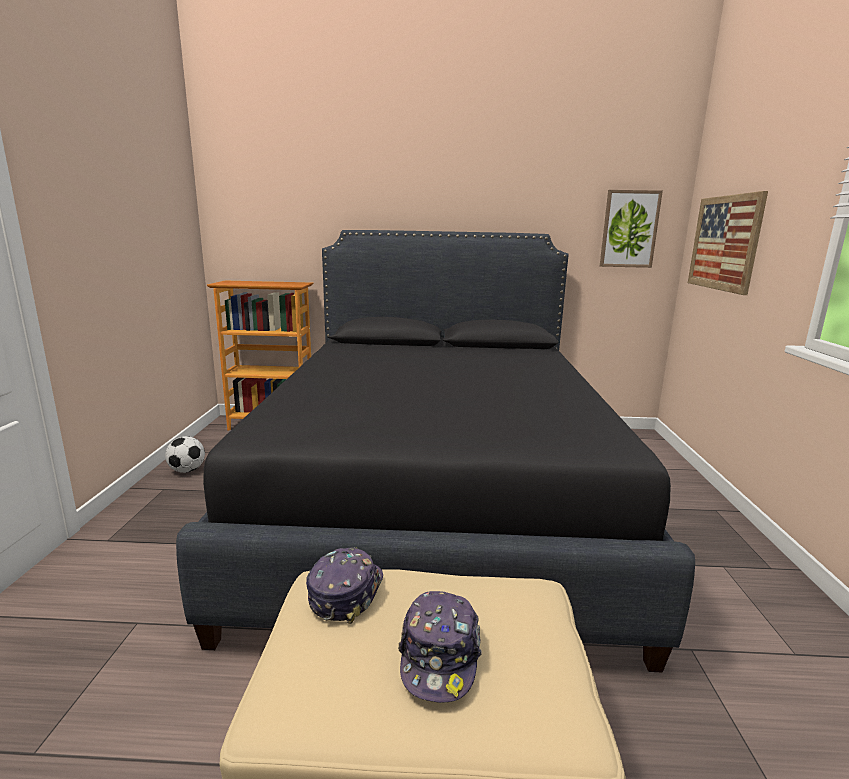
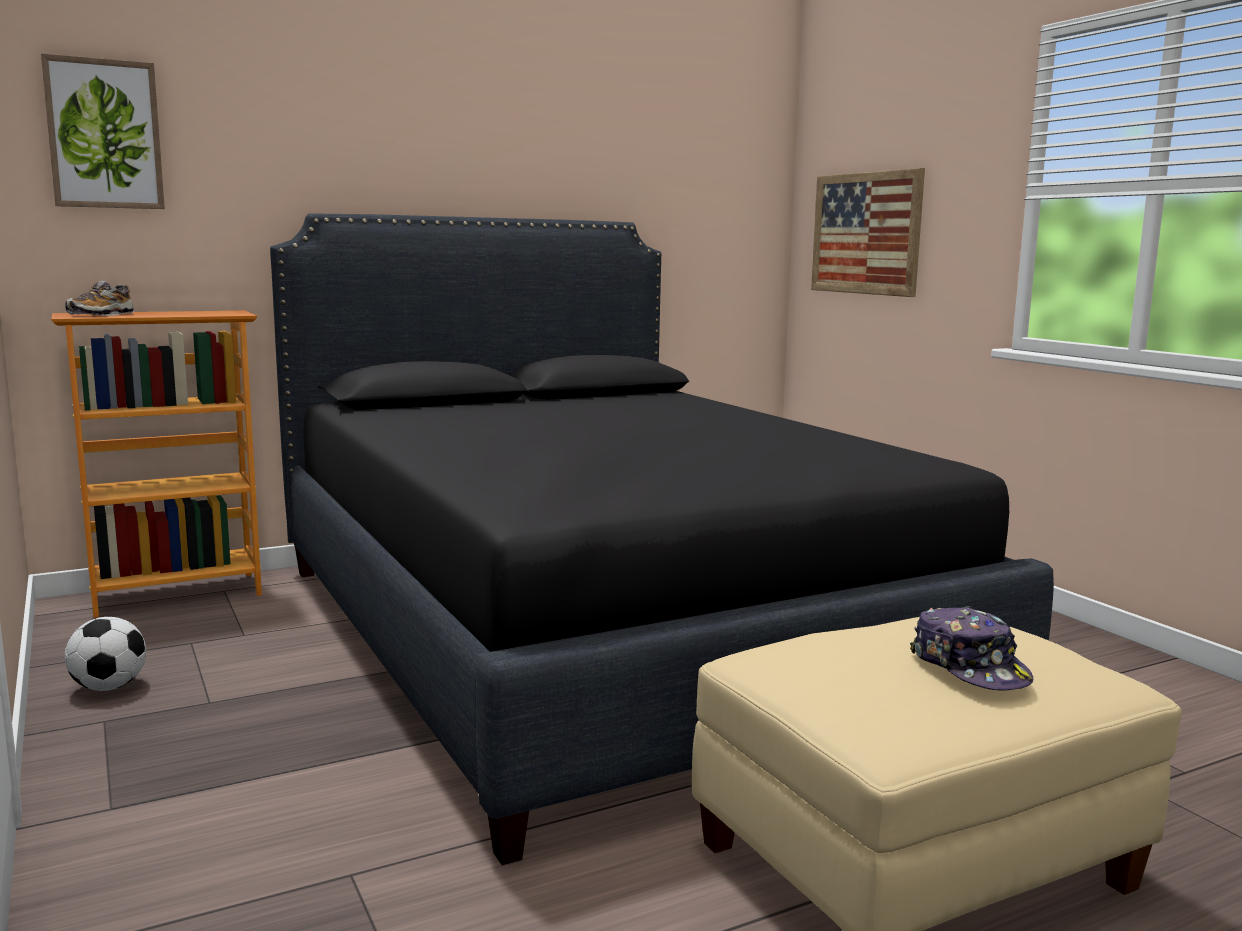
camera: 30 degrees left, 5 degrees down
cap [306,547,383,624] -> none
picture [600,190,663,268] -> picture moved to [41,54,165,209]
none -> shoe [65,281,135,316]

